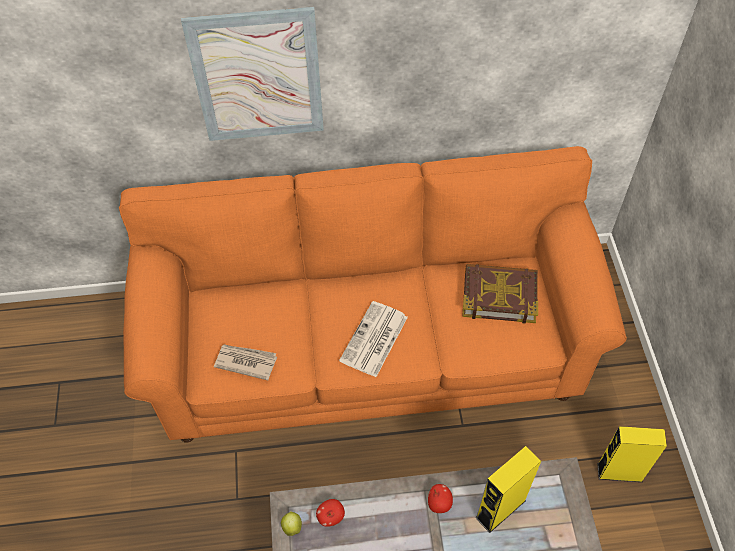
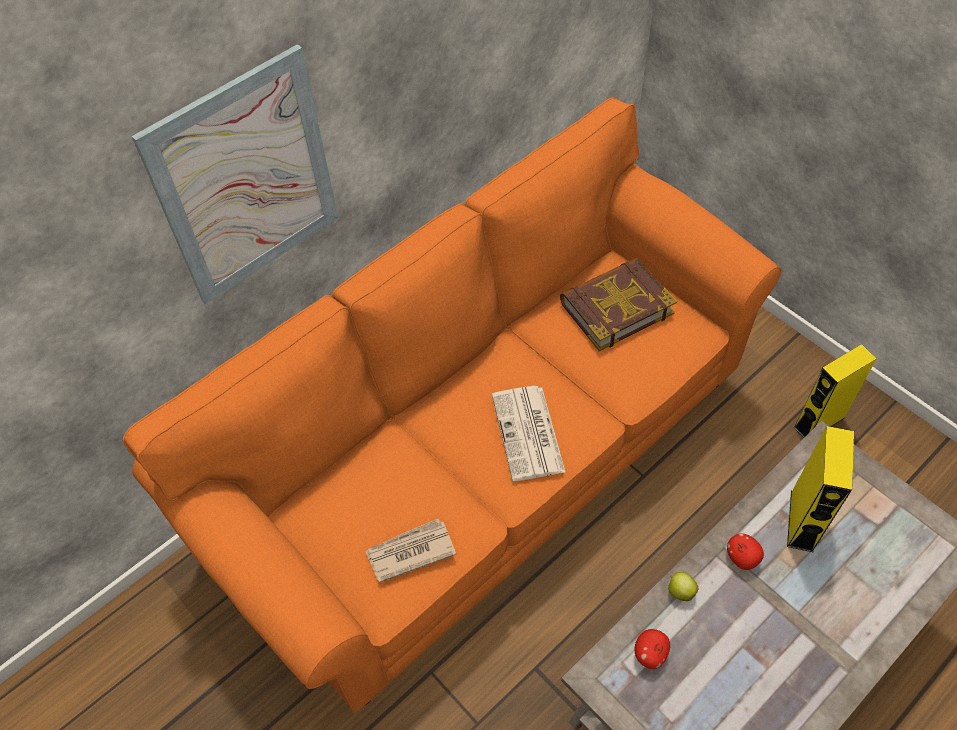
camera: 35 degrees left, 0 degrees up
apple [281,511,302,536] -> apple moved to [668,572,698,601]

